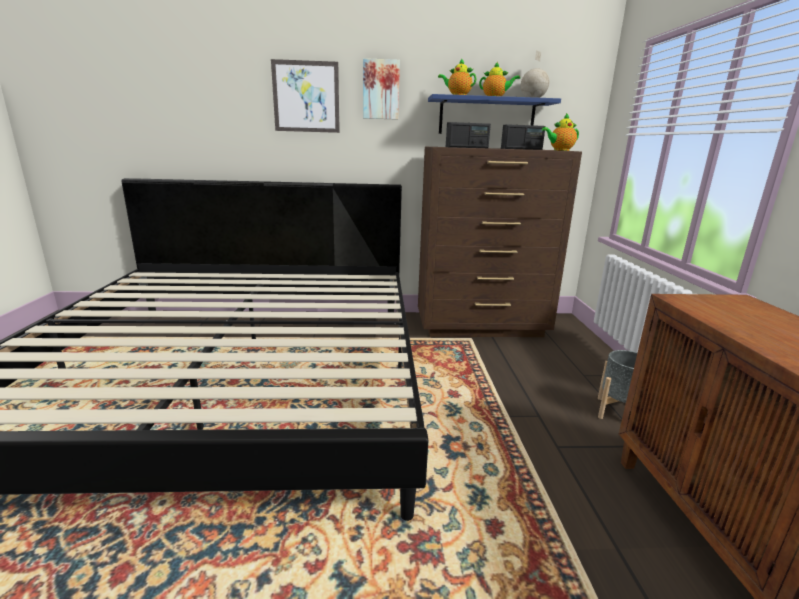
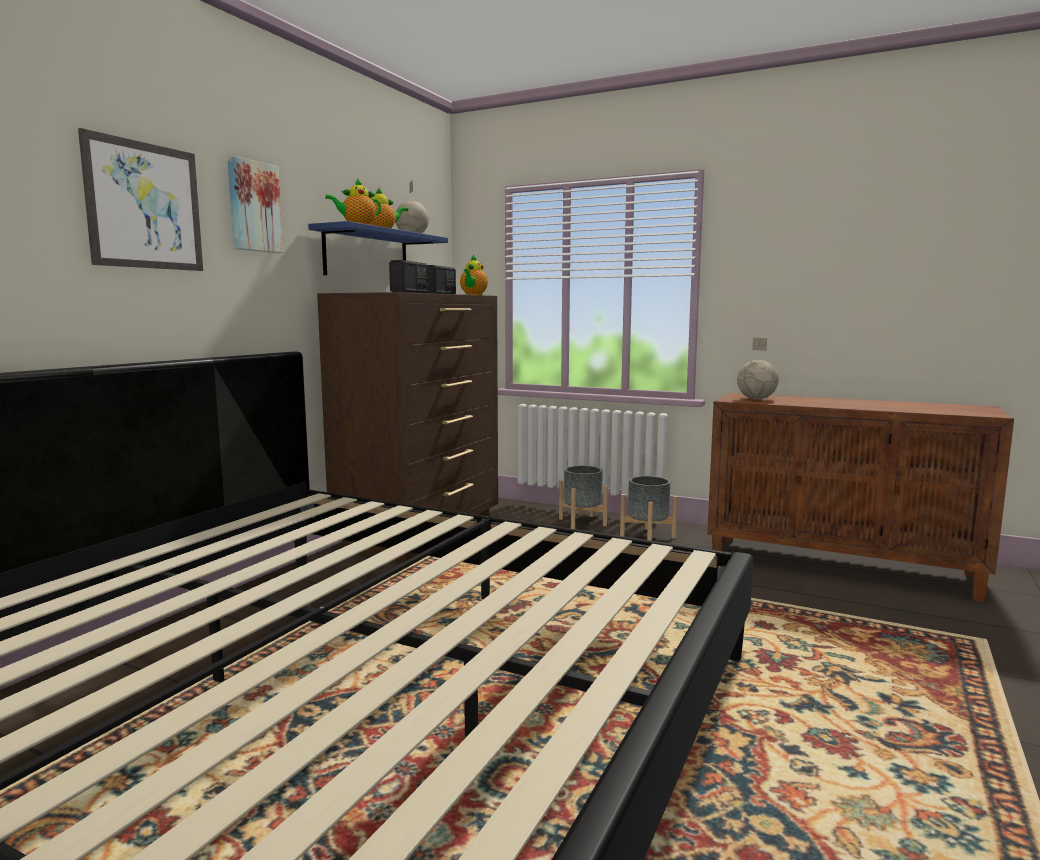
camera: 60 degrees left, 10 degrees down
none -> grey planter [559,466,608,529]
none -> globe [737,338,779,400]

